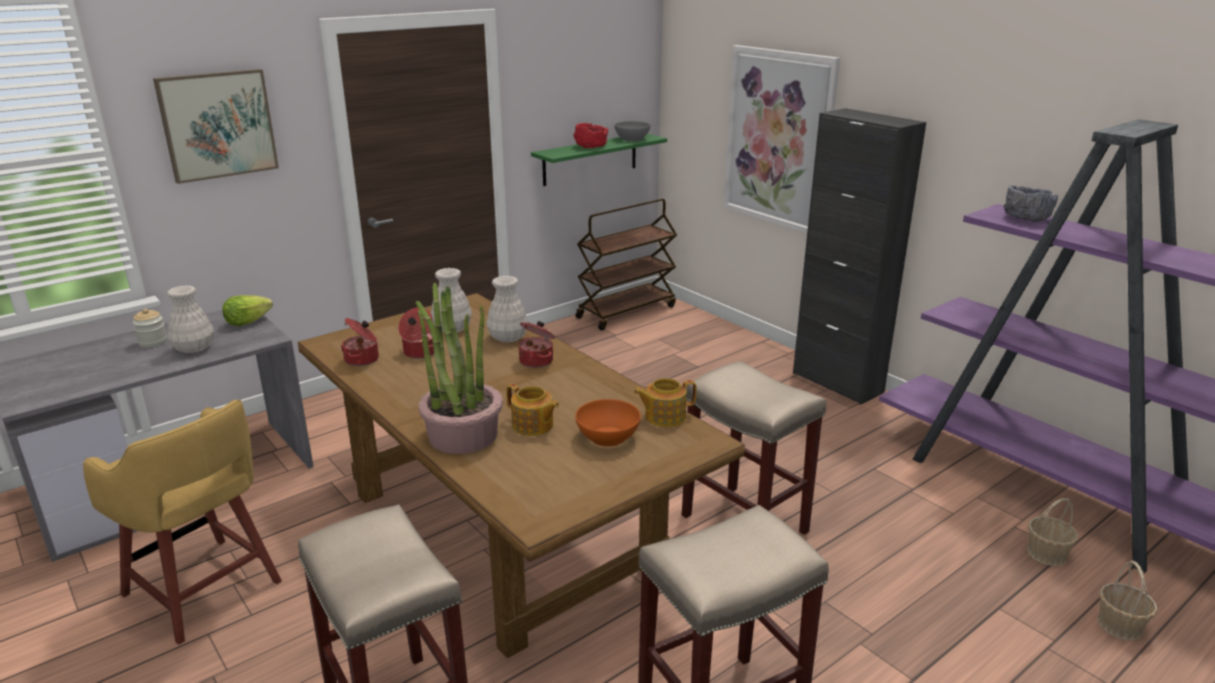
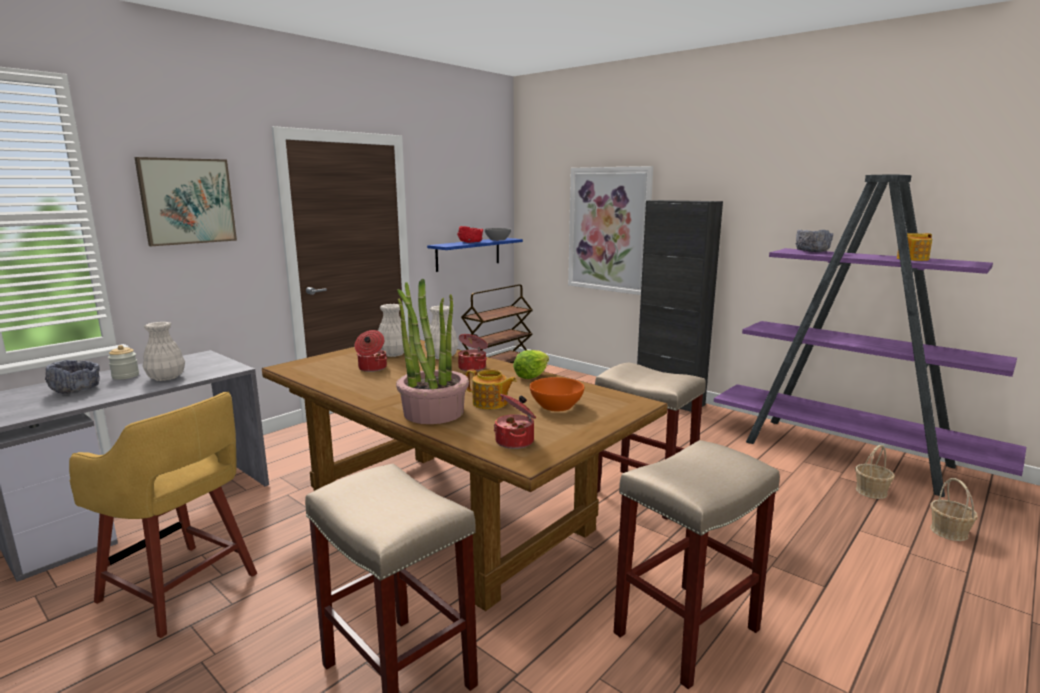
camera: 10 degrees left, 10 degrees down
lettuce [222,295,273,326] -> lettuce moved to [513,350,549,379]
cooking pot [341,318,379,366] -> cooking pot moved to [494,394,536,449]
green shelf [531,134,667,186] -> blue shelf [427,238,523,272]
teapot [634,378,696,427] -> teapot moved to [897,233,932,261]
none -> grey bowl [45,360,100,394]

